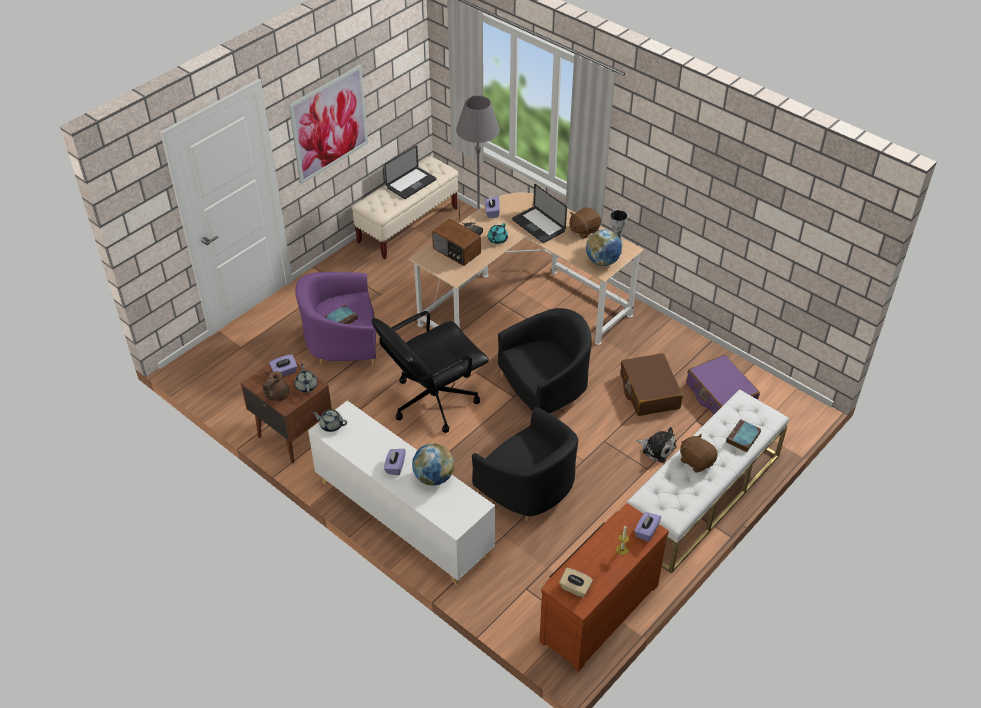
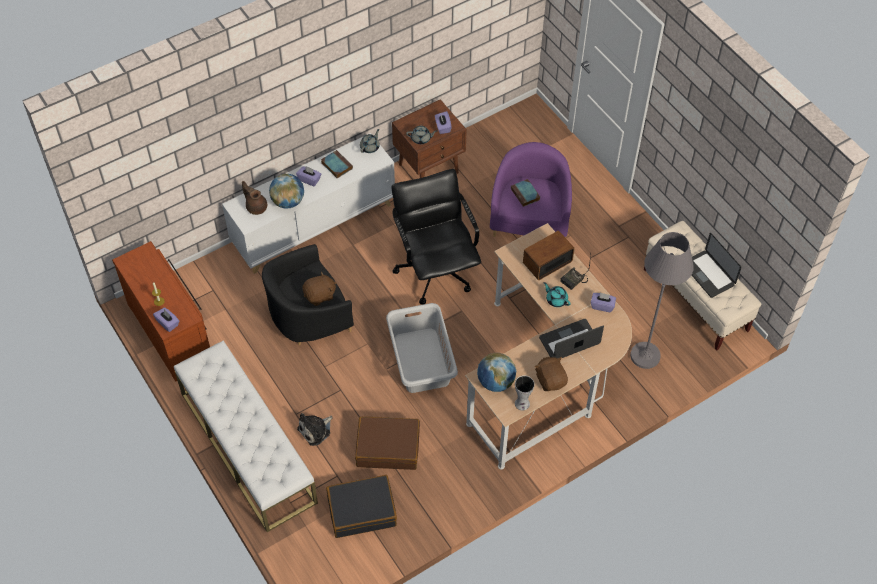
camera: 105 degrees right, 10 degrees up
brown teapot [262,371,289,402] -> brown teapot moved to [242,181,267,215]
picture [289,65,368,184] -> none
black armchair [498,308,592,413] -> grey laundry basket [386,303,458,393]
beige tissue box [559,568,593,598] -> none
brown plush toy [680,433,718,473] -> brown plush toy moved to [302,271,336,306]
purple suitcase [687,355,760,415] -> black suitcase [326,475,397,538]
book [726,419,761,452] -> book moved to [321,150,353,178]

